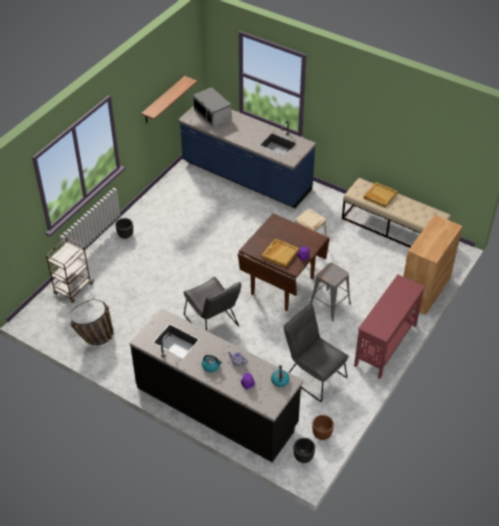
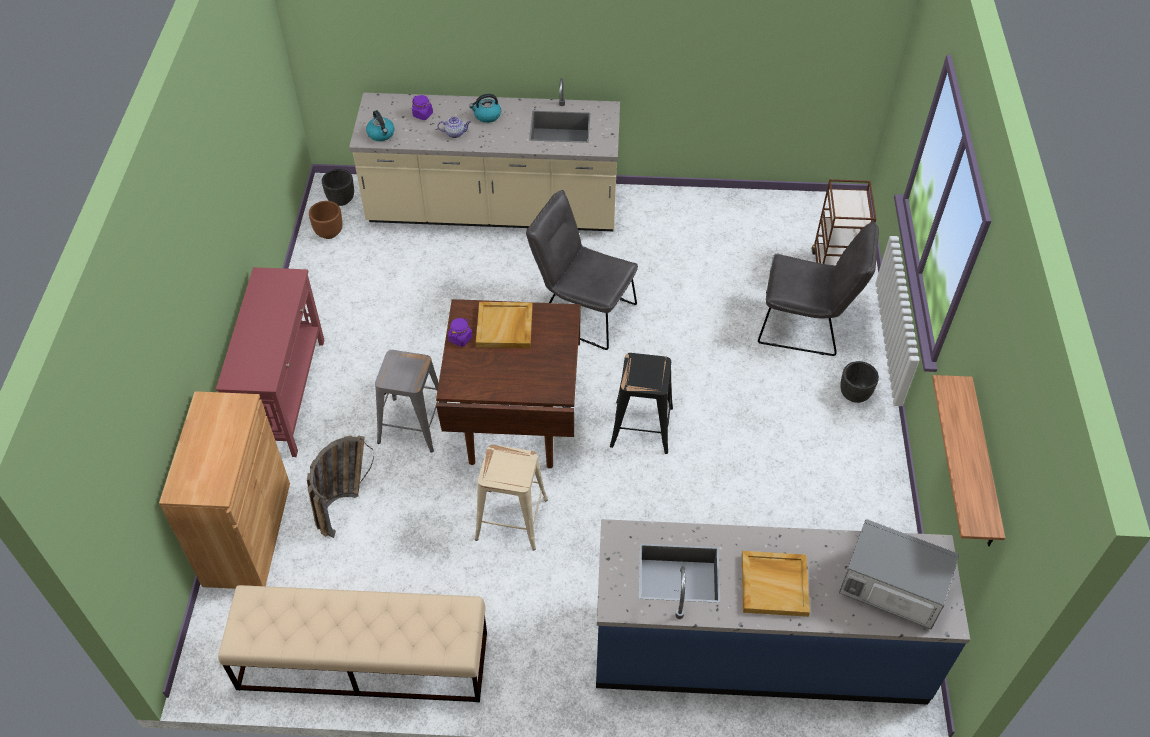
camera: 150 degrees right, 5 degrees up
basket [69,299,114,346] -> basket moved to [307,435,374,538]
black counter [129,308,304,462] -> beige counter [349,78,620,231]
grey chair [284,304,349,402] -> grey chair moved to [758,221,879,356]
beige tray [364,182,398,208] -> beige tray moved to [742,551,810,617]
none -> black stool [610,353,673,454]

